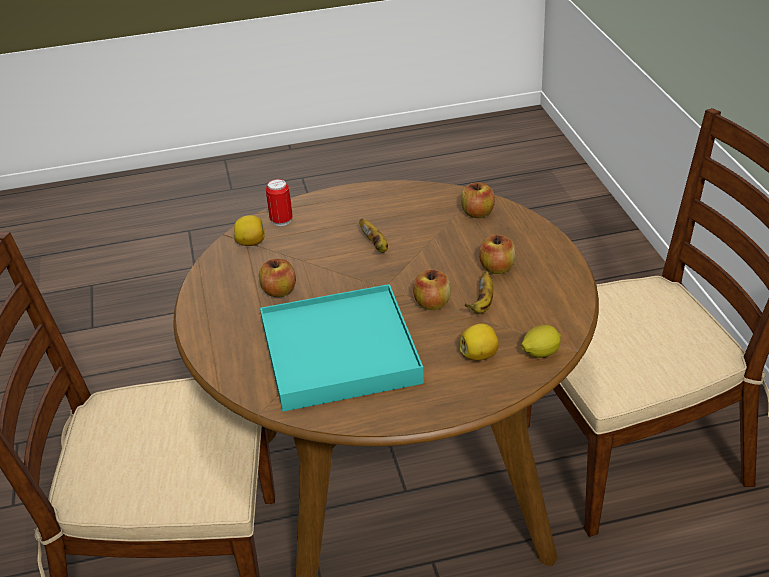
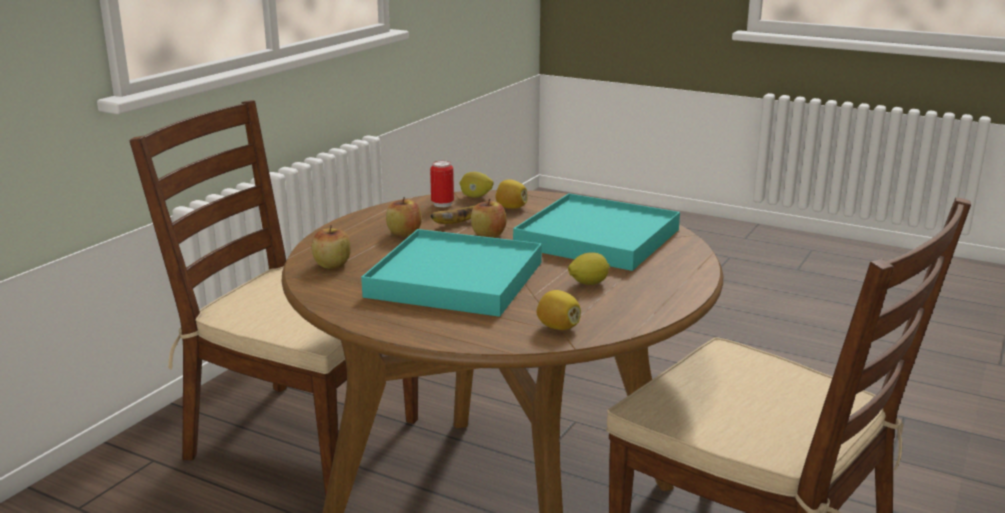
camera: 140 degrees left, 15 degrees down
apple [259,259,296,298] -> lemon [568,252,610,285]
can [266,179,293,226] -> can moved to [430,161,454,207]
banana [359,219,388,253] -> turquoise tray [361,229,542,317]

